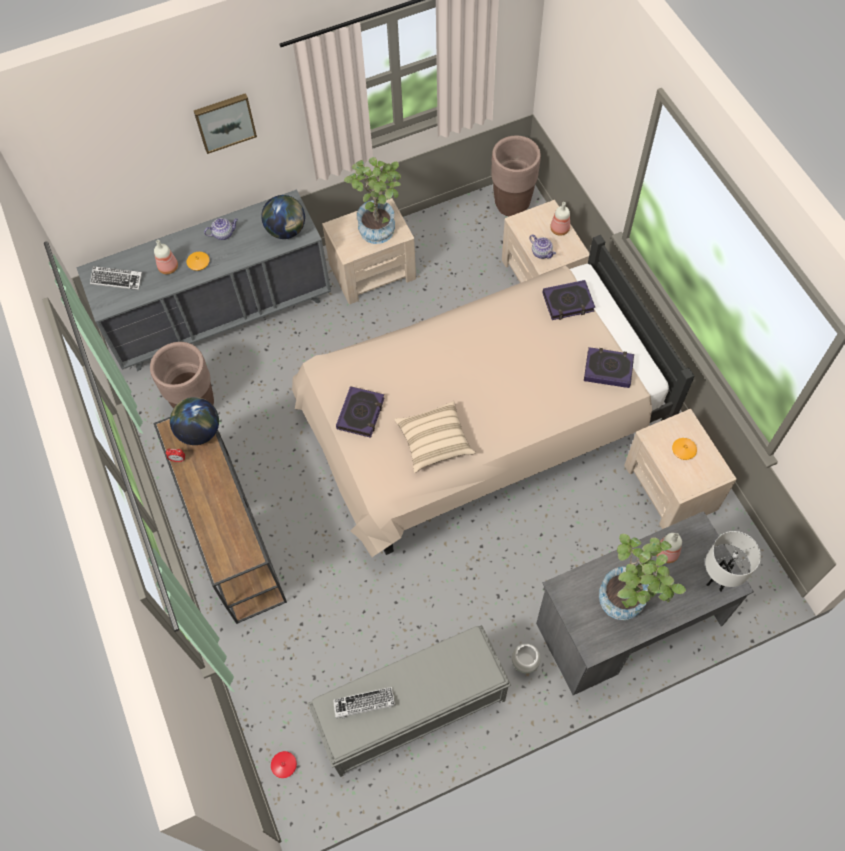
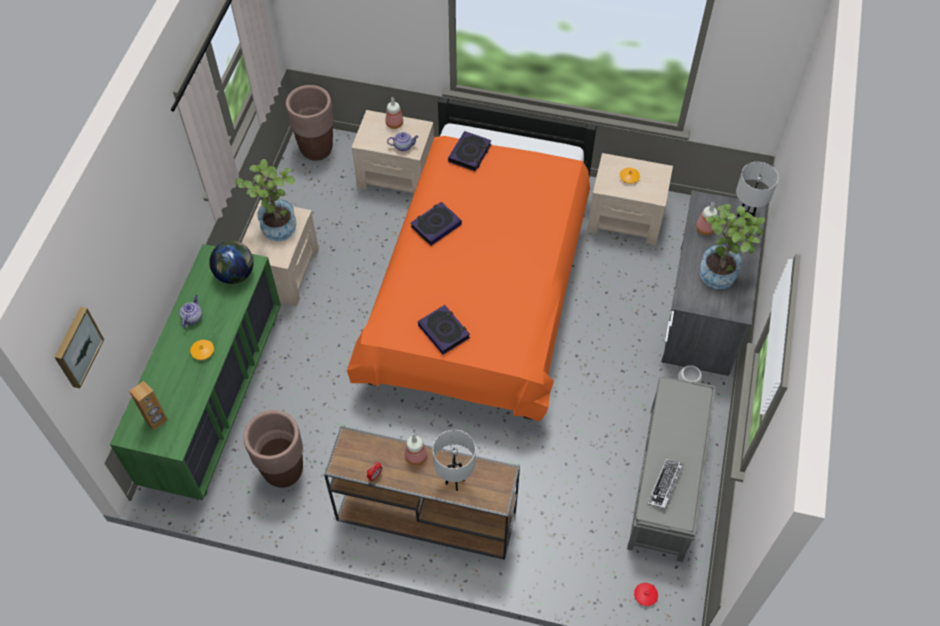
camera: 55 degrees left, 5 degrees down
grey dresser [76,189,331,371] -> green dresser [110,244,281,500]
keyboard [90,266,142,290] -> brown speaker [129,381,168,430]
bottle [154,240,178,274] -> bottle moved to [405,434,427,465]
globe [170,397,219,445] -> none
picture [194,93,257,154] -> picture moved to [54,307,104,388]
beige bed [292,235,694,558] -> orange bed [347,97,597,422]
beige pillow [394,401,476,473] -> none
book [584,347,634,388] -> book moved to [410,202,462,246]
none -> white table lamp [433,430,476,491]

